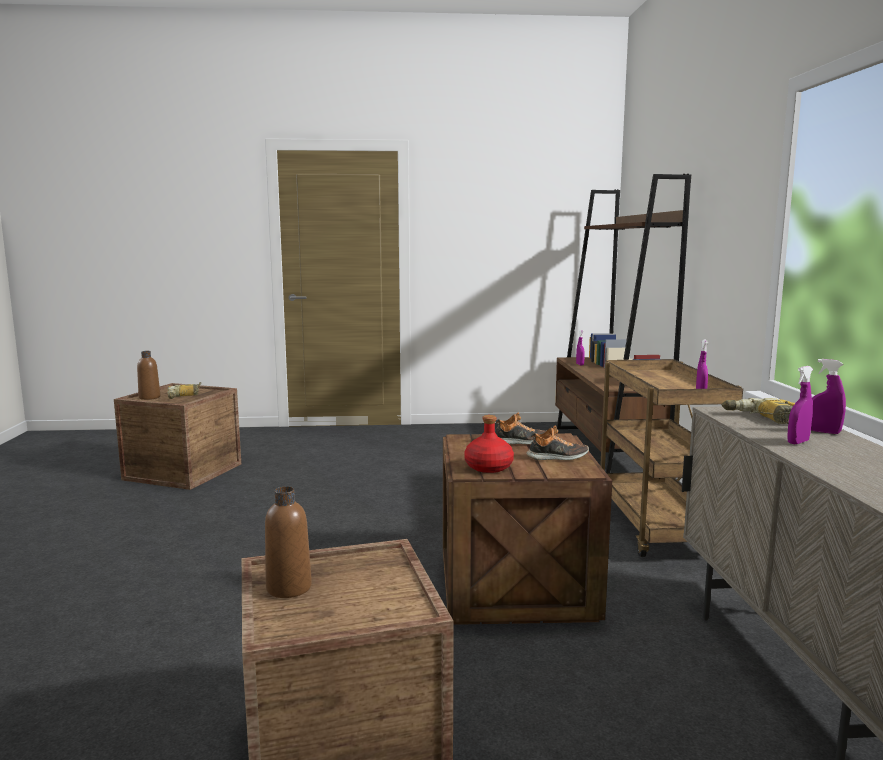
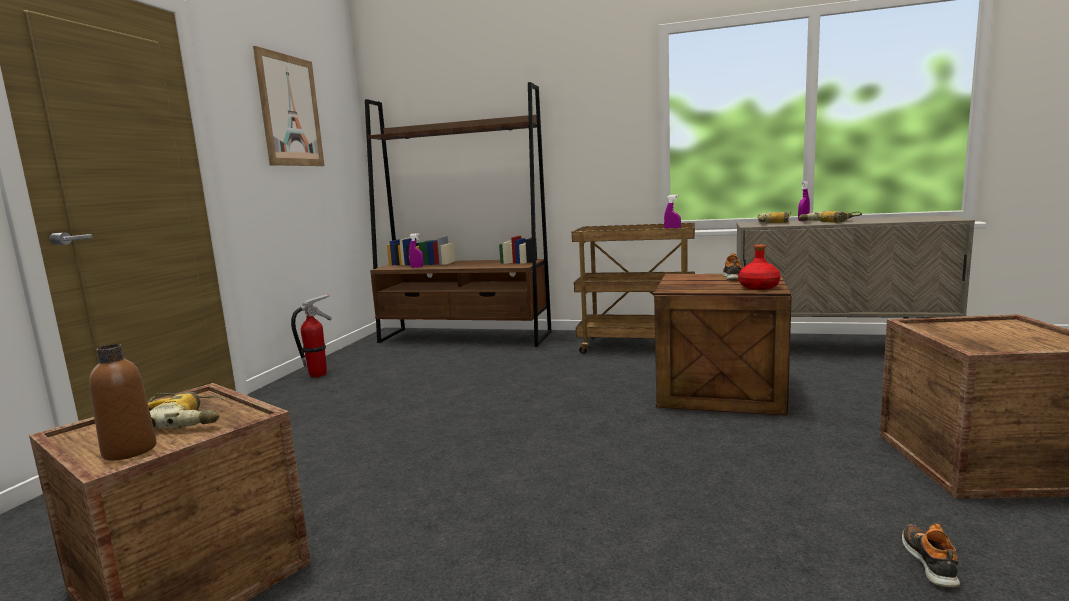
camera: 70 degrees left, 0 degrees up
brown bottle [265,486,312,598] -> none
shoe [495,413,546,445] -> shoe moved to [902,523,960,588]
purple spray bottle [787,366,813,444] -> power drill [799,210,862,223]
none -> picture [253,46,325,166]
none -> fire extinguisher [291,294,332,377]

